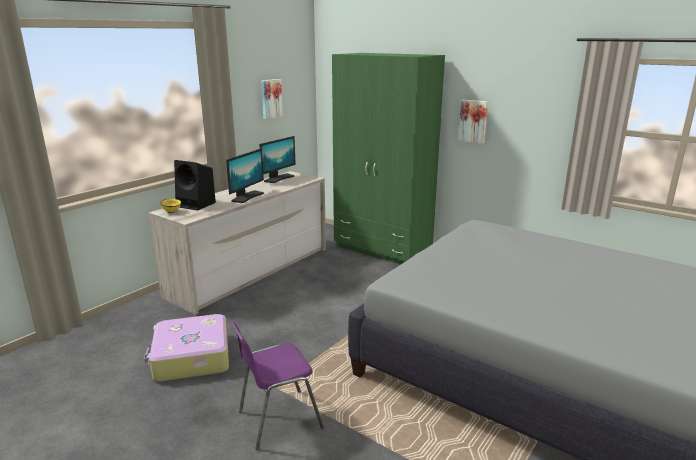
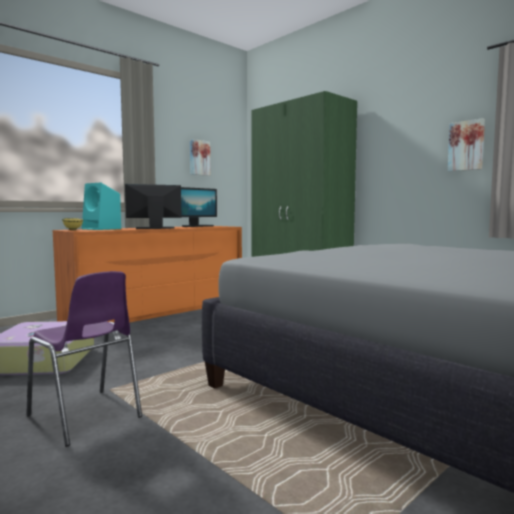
camera: 10 degrees right, 15 degrees down
white dresser [149,171,326,315] -> orange dresser [53,226,242,323]
black speaker [174,160,216,211] -> turquoise speaker [82,182,121,230]
monitor [226,148,264,203] -> monitor turned 150 degrees counterclockwise [125,184,181,229]
purple chair [231,321,324,450] -> purple chair turned 120 degrees counterclockwise [26,271,142,447]
picture [458,100,488,144] -> picture moved to [448,118,485,172]

